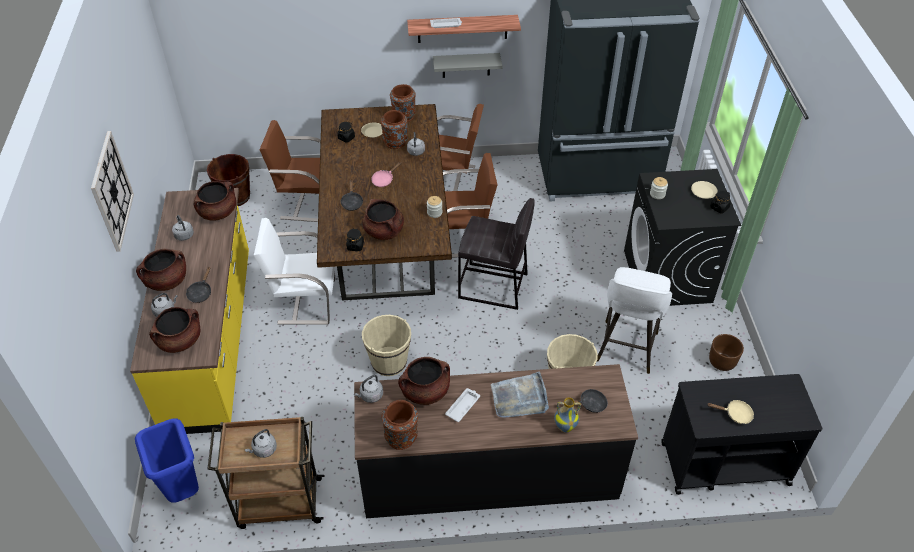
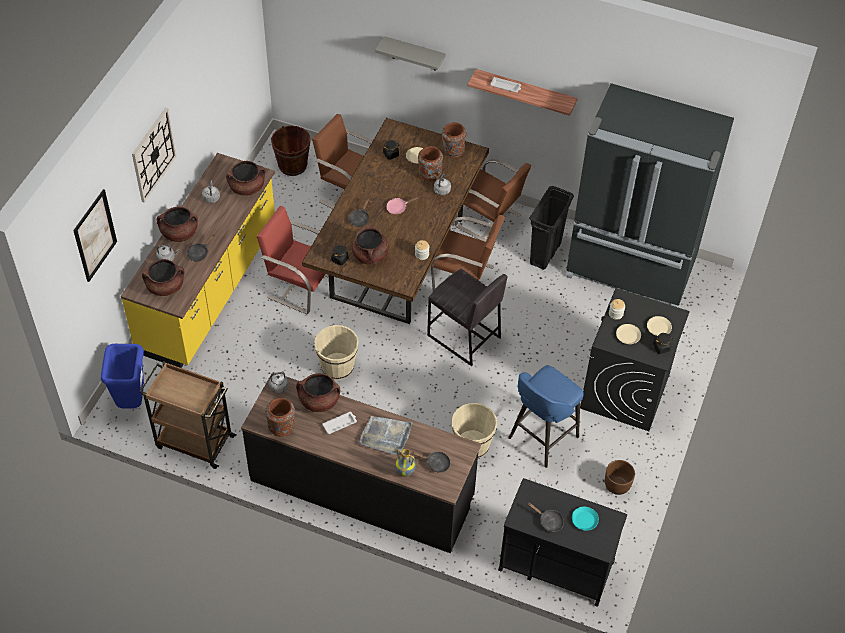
camera: 25 degrees right, 5 degrees up
grey kettle [245,429,277,458] -> none
white chair [254,218,335,325] -> red chair [257,206,329,314]
grey shelf [433,53,502,78] -> grey shelf moved to [375,36,446,71]
white stool [597,267,672,374] -> blue stool [508,365,584,468]
beige frying pan [707,400,754,424] -> black frying pan [528,503,564,532]
none -> picture [73,189,117,282]
none -> black trash can [530,186,574,270]
none -> turquoise plate [572,507,599,531]
none -> beige plate [616,324,641,344]

